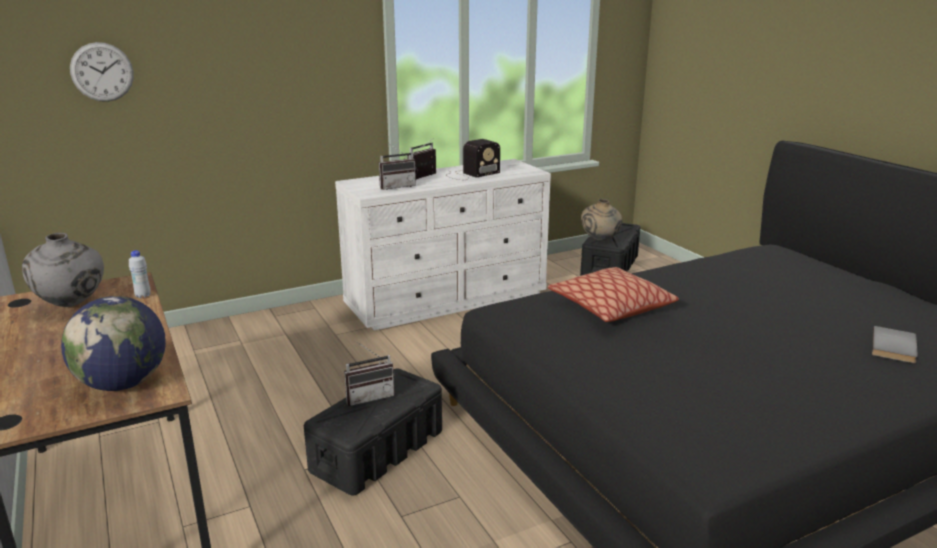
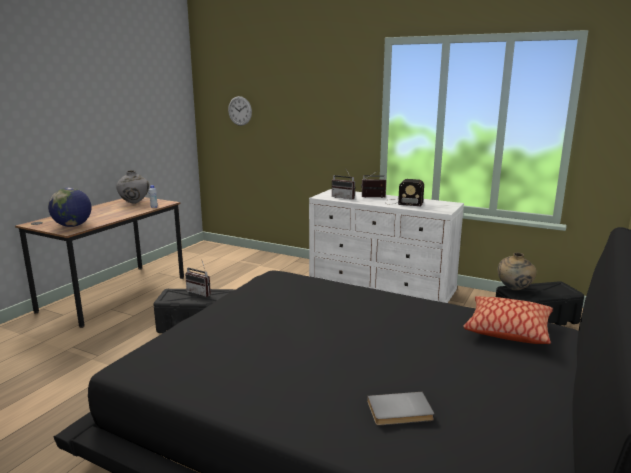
camera: 55 degrees right, 5 degrees down
pillow [548,267,679,322] -> pillow moved to [463,296,553,344]

